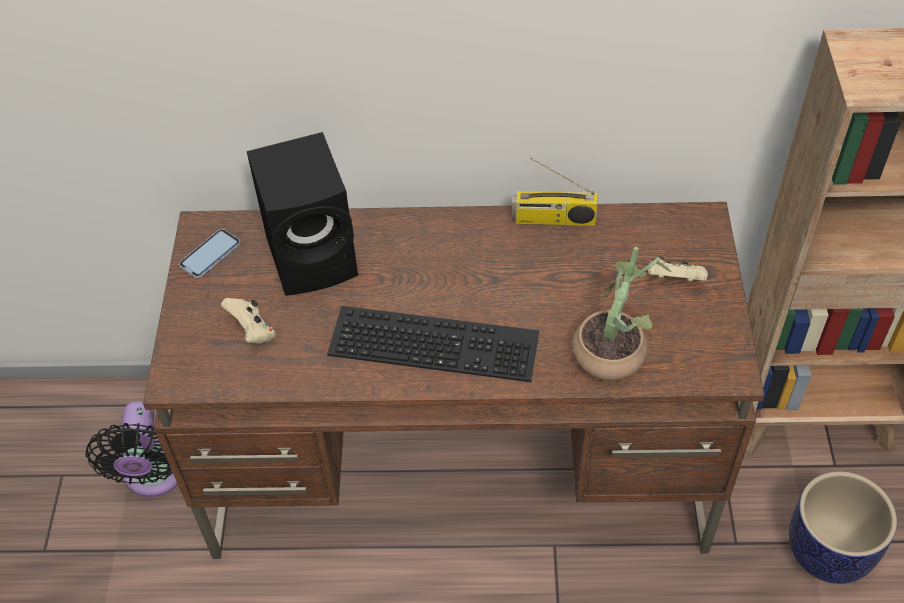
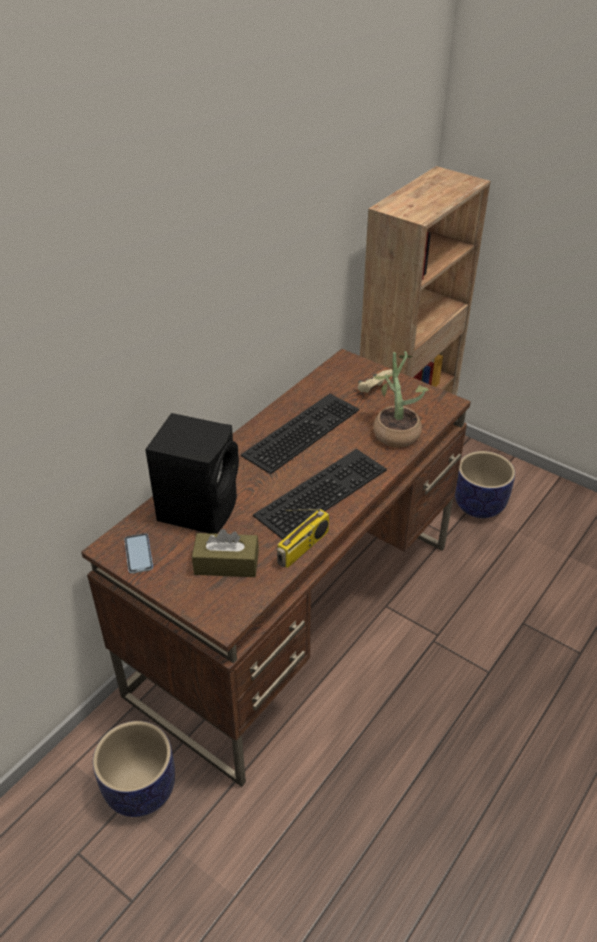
camera: 55 degrees left, 10 degrees down
black fan [85,401,178,497] -> planter [93,721,175,817]
beige game controller [221,298,275,344] -> brown tissue box [192,529,259,577]
radio [512,158,598,226] -> radio moved to [277,508,329,568]
none -> keyboard [241,393,359,474]

